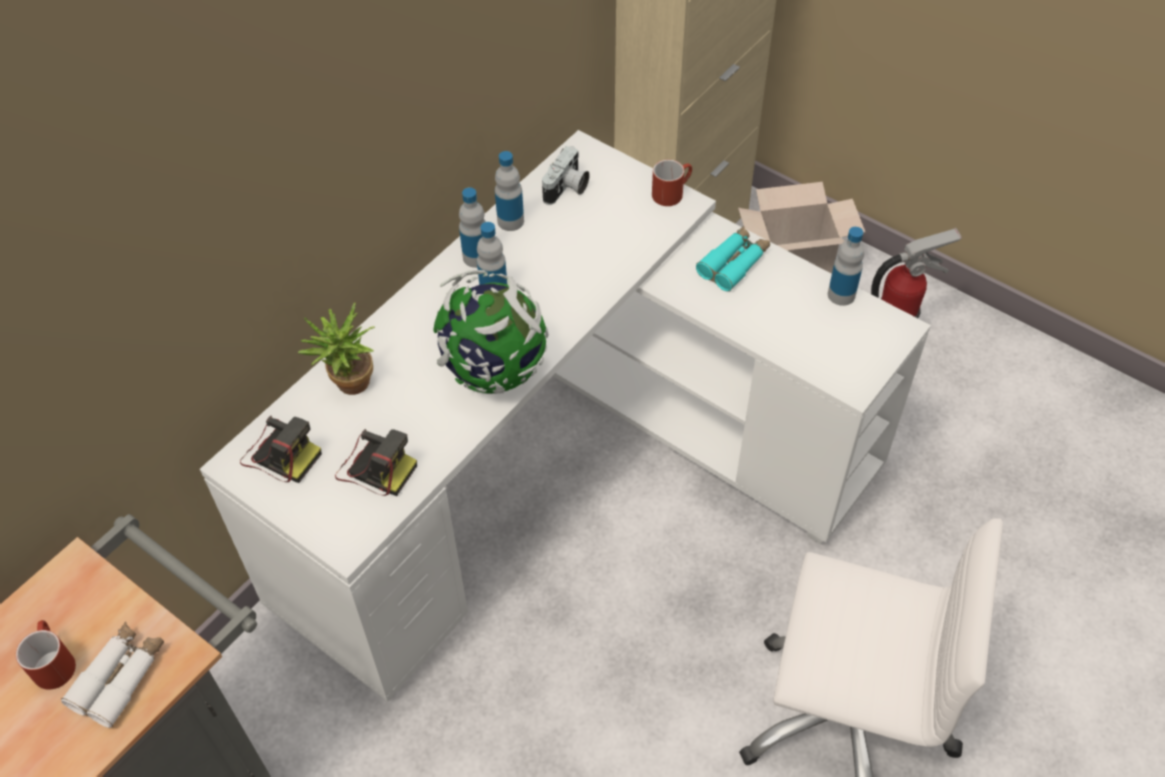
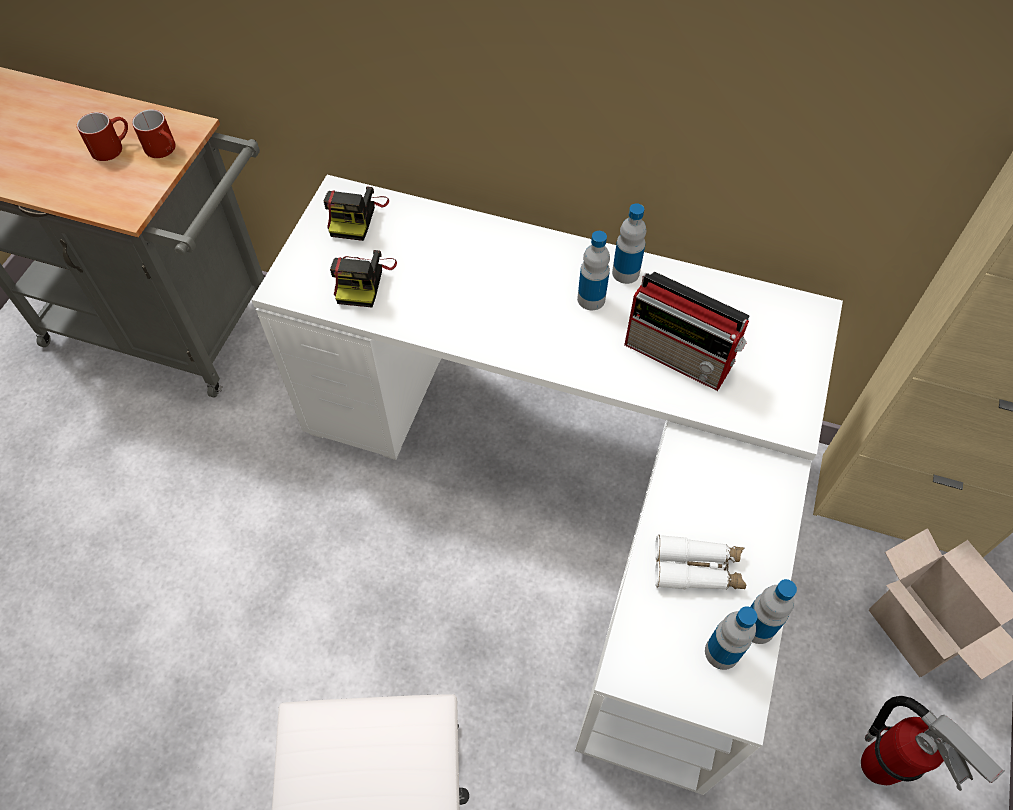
camera: 70 degrees right, 5 degrees up
white binoculars [61,622,164,728] -> white binoculars moved to [655,535,746,589]
potted plant [298,303,375,395] -> none
globe [433,270,549,394] -> none
bottle [495,151,524,231] -> bottle moved to [705,606,757,670]
camera [542,146,590,205] -> none
red mug [652,159,692,206] -> red mug moved to [132,109,176,158]
turquoise binoculars [696,226,770,291] -> none
none -> radio [624,271,750,391]

